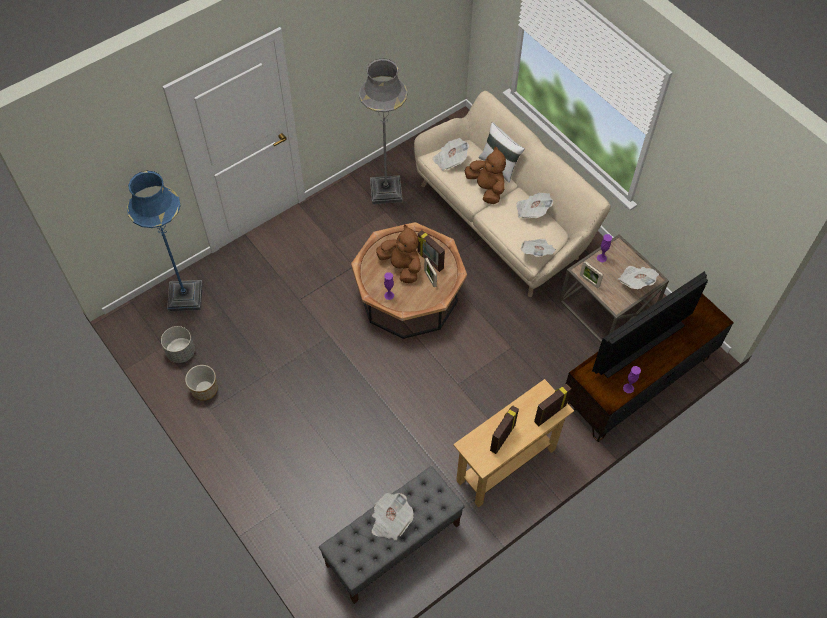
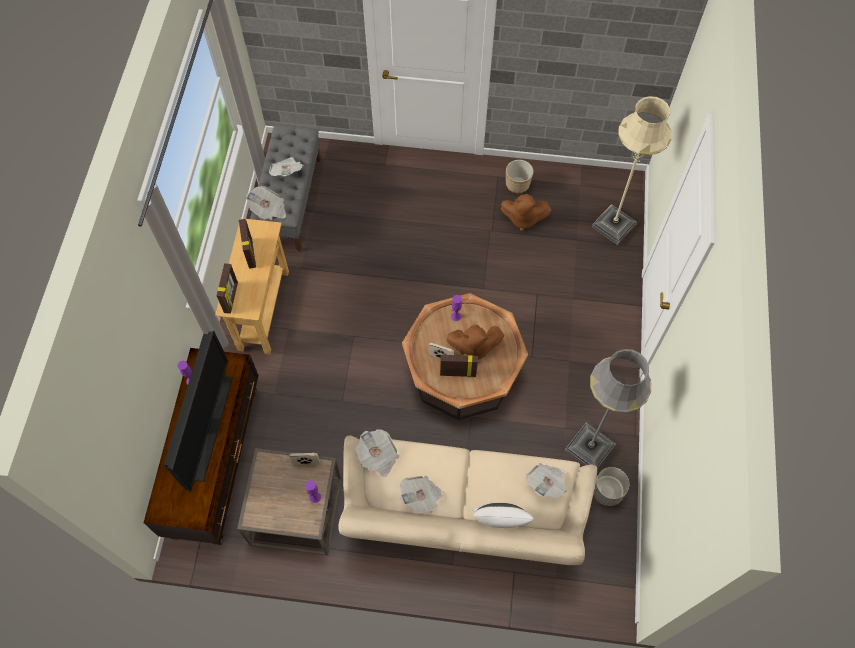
camera: 135 degrees right, 5 degrees up
blue floor lamp [127,171,203,312] -> beige floor lamp [592,96,672,245]
grey planter [161,326,195,363] -> grey planter moved to [593,467,629,506]
brown plush toy [465,146,506,204] -> brown plush toy moved to [501,194,551,231]
newspaper [618,266,659,289] -> newspaper moved to [246,186,286,220]

